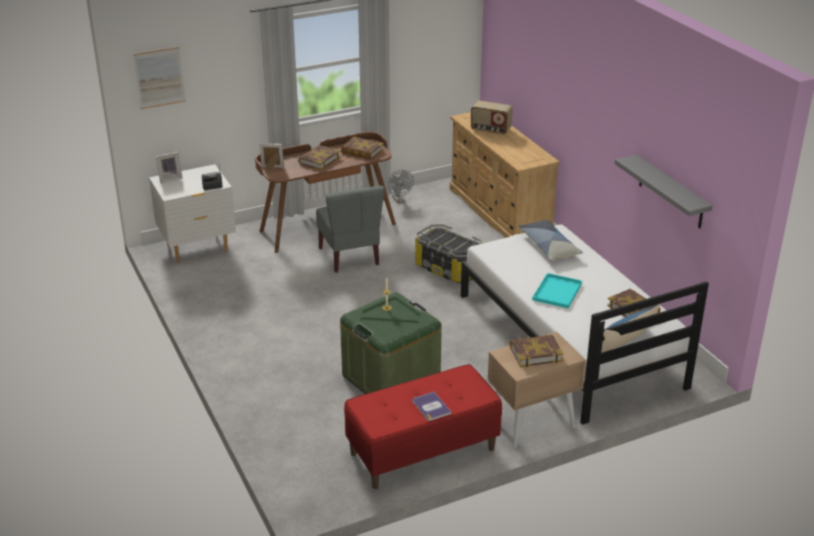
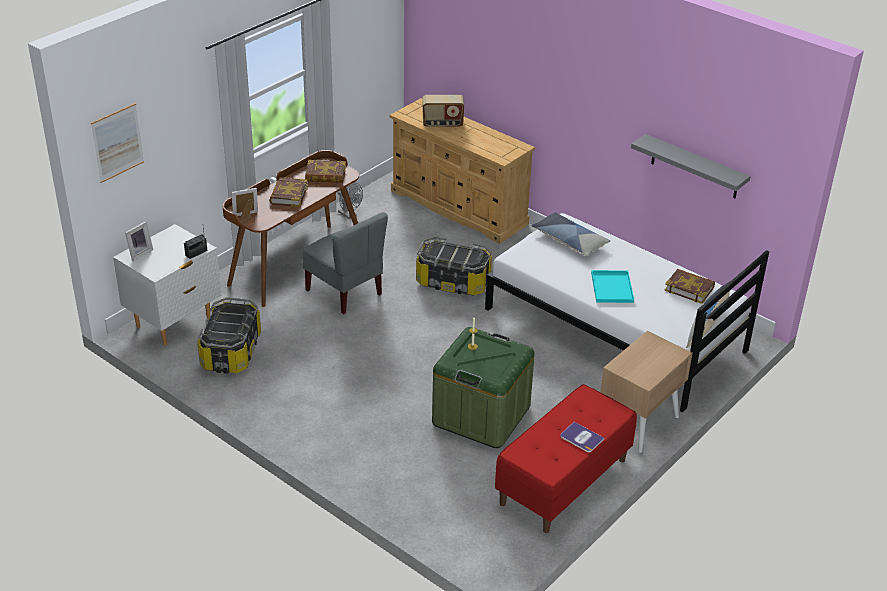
camera: 25 degrees left, 5 degrees up
book [510,335,564,367] -> none
none -> storage box [197,298,261,374]

